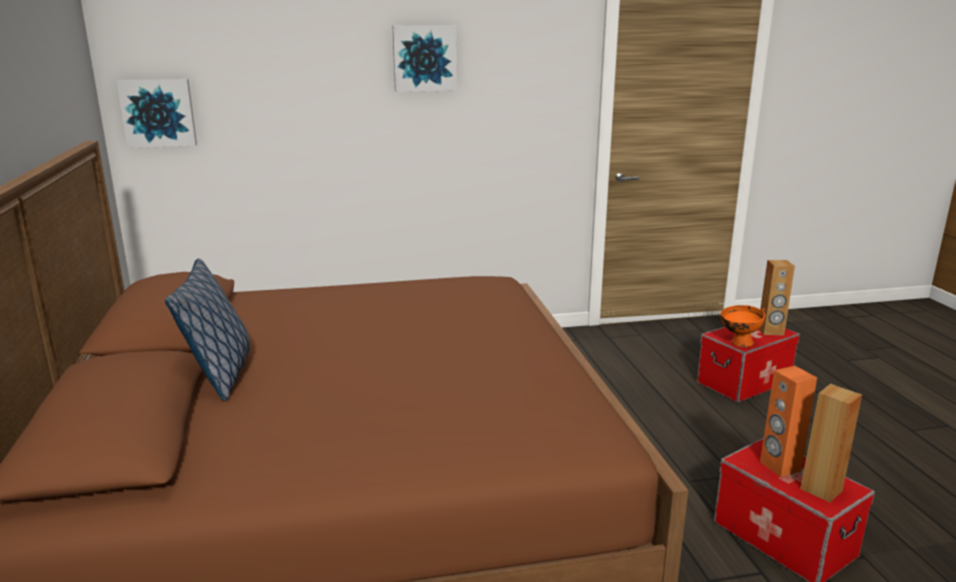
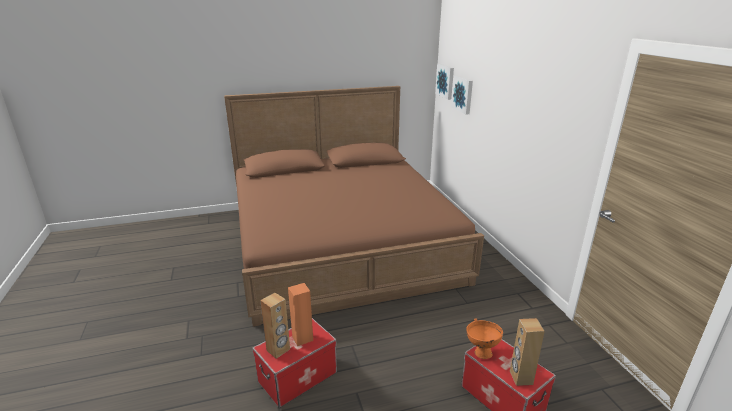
camera: 85 degrees right, 5 degrees up
pillow [165,259,250,401] -> none
picture [392,25,457,92] -> picture moved to [451,76,473,115]

